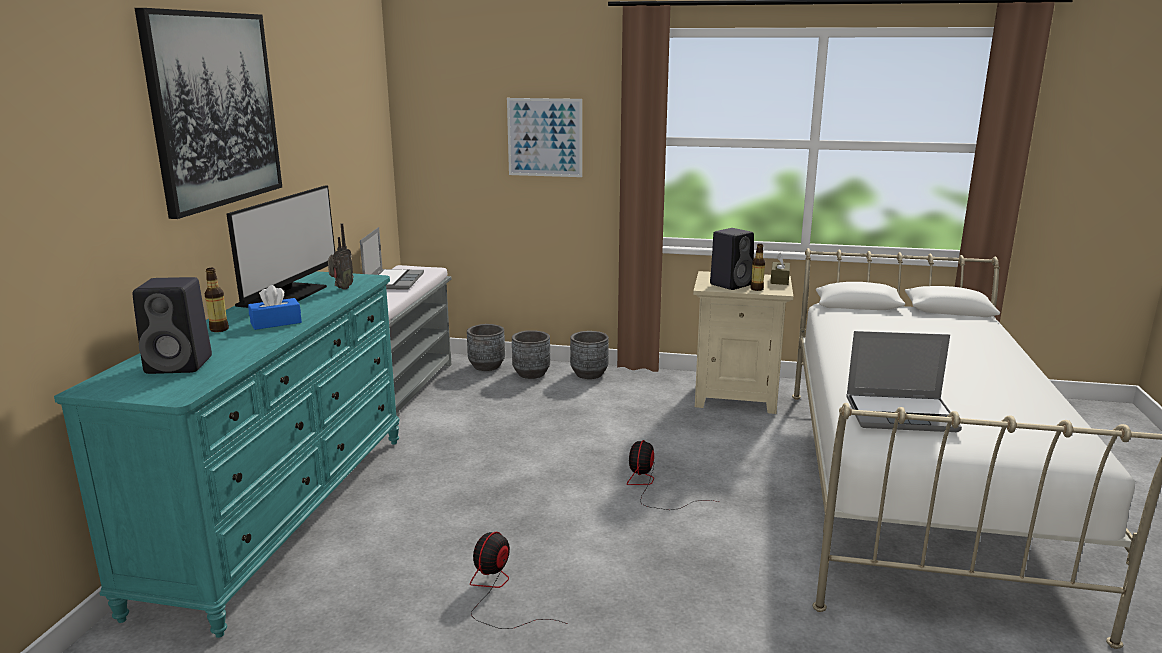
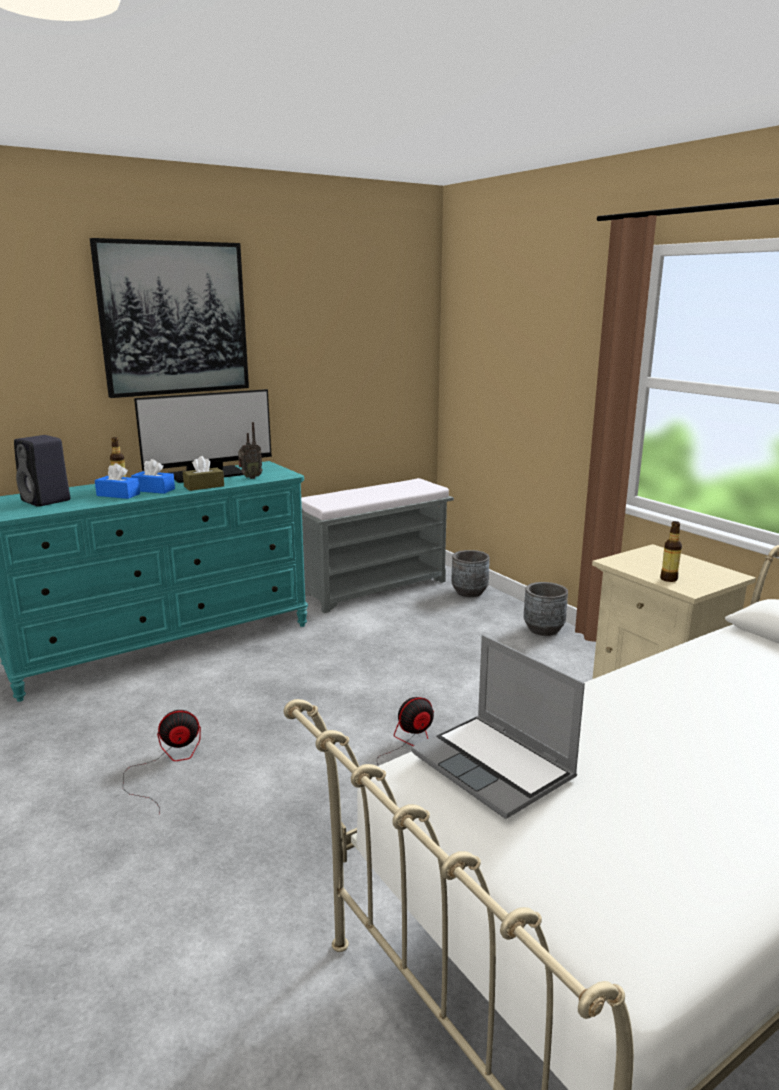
camera: 45 degrees right, 0 degrees up
laptop [360,227,424,290] -> none
picture [507,98,582,177] -> none
grey planter [512,330,550,379] -> none
black speaker [710,228,754,290] -> none
brown tissue box [770,253,790,285] -> brown tissue box moved to [183,456,224,491]
none -> blue tissue box [95,463,140,499]

